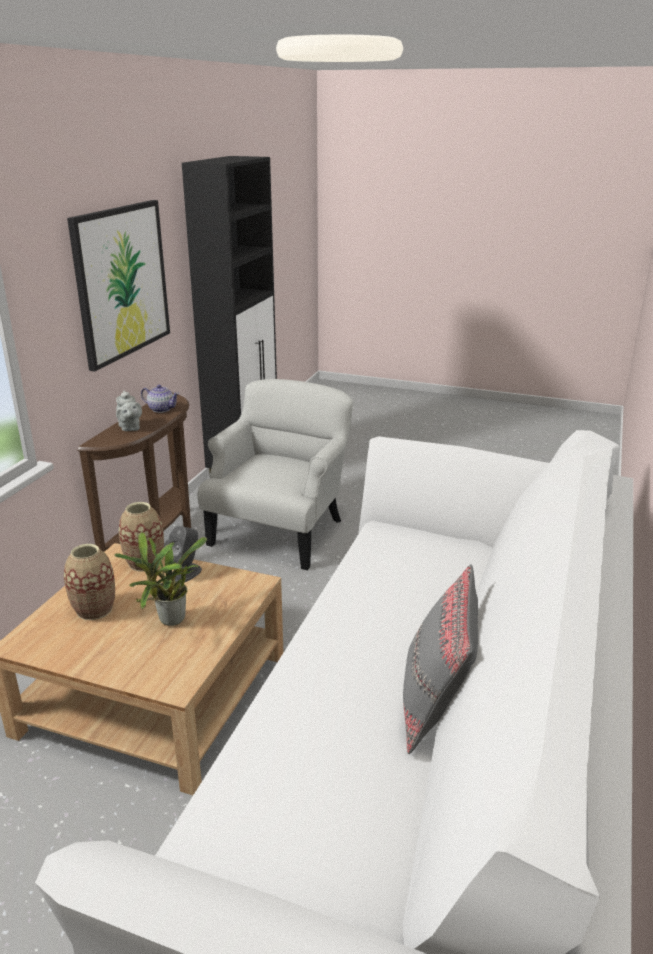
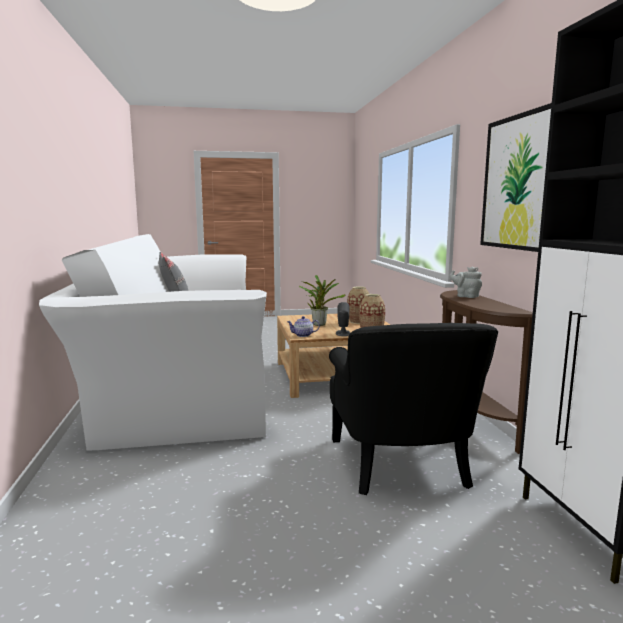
camera: 150 degrees right, 15 degrees down
teapot [141,385,179,413] -> teapot moved to [287,316,320,337]
white armchair [198,379,353,570] -> black armchair [329,323,498,495]

